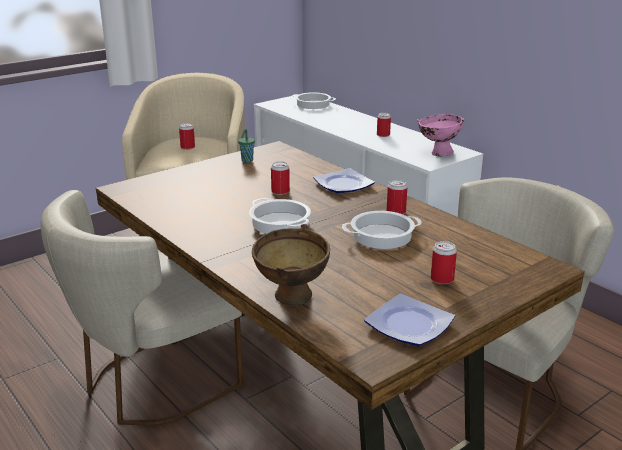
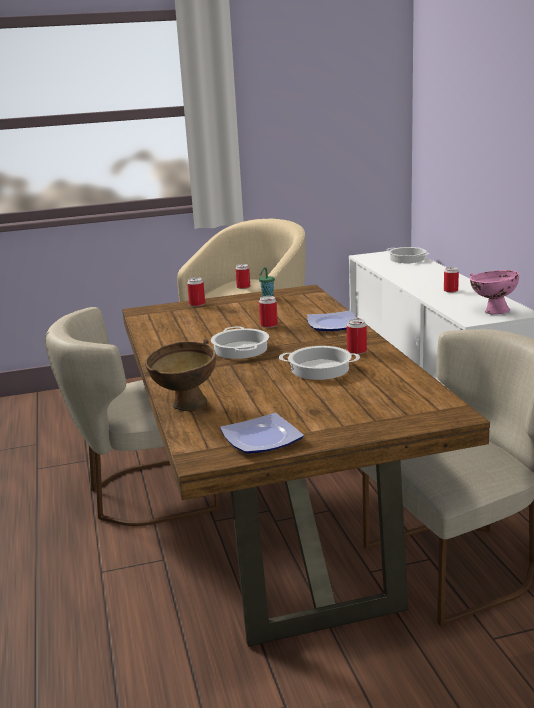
camera: 25 degrees right, 5 degrees down
can [431,241,457,284] -> can moved to [187,277,205,307]

